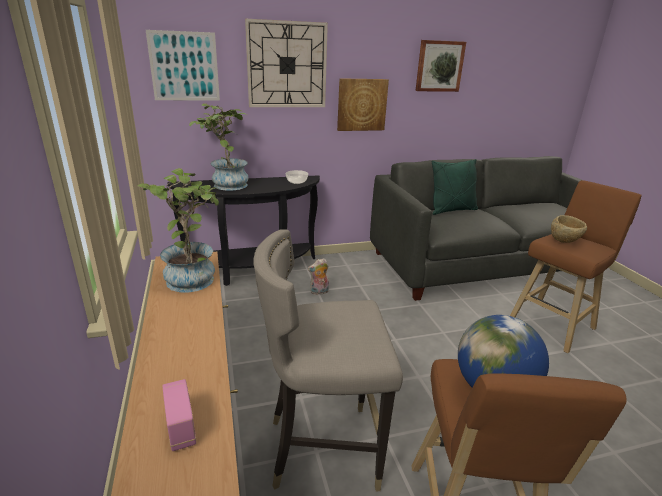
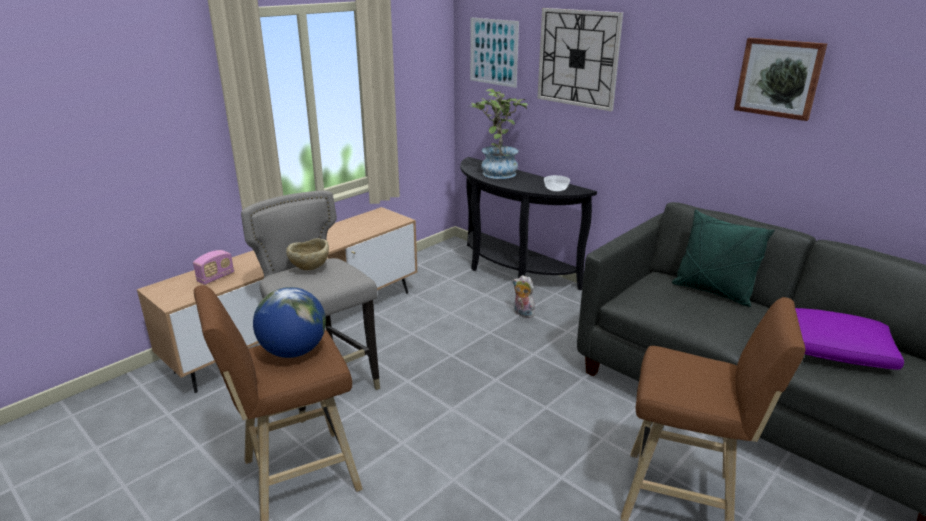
camera: 60 degrees right, 0 degrees up
potted plant [137,168,219,293] -> none
picture [337,78,389,131] -> none
beige bowl [551,215,587,243] -> beige bowl moved to [286,238,329,270]
none -> purple pillow [795,308,904,370]

